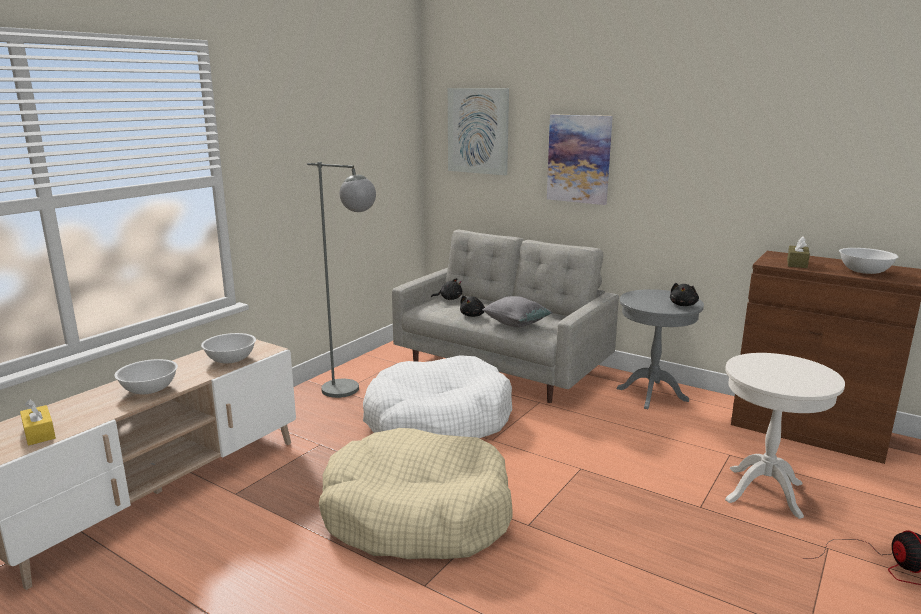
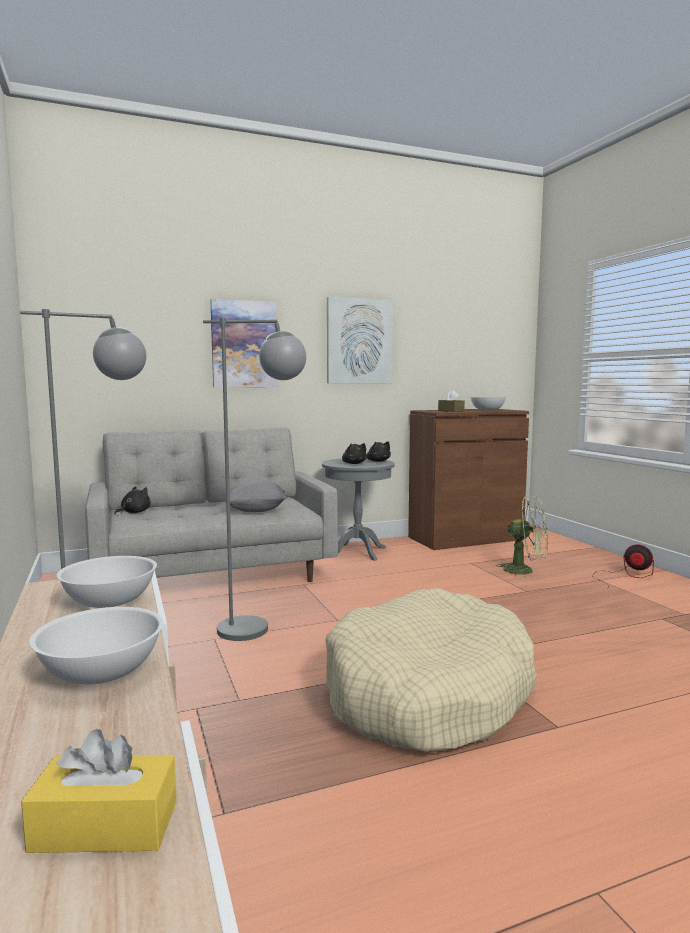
camera: 55 degrees left, 10 degrees down
white dog bed [363,355,512,438] -> grey floor lamp [203,318,306,641]
picture [448,88,509,175] -> picture moved to [327,297,393,383]
black plush toy [460,296,485,317] -> black plush toy moved to [342,443,367,464]
white side table [725,353,845,519] -> green fan [496,496,548,579]

